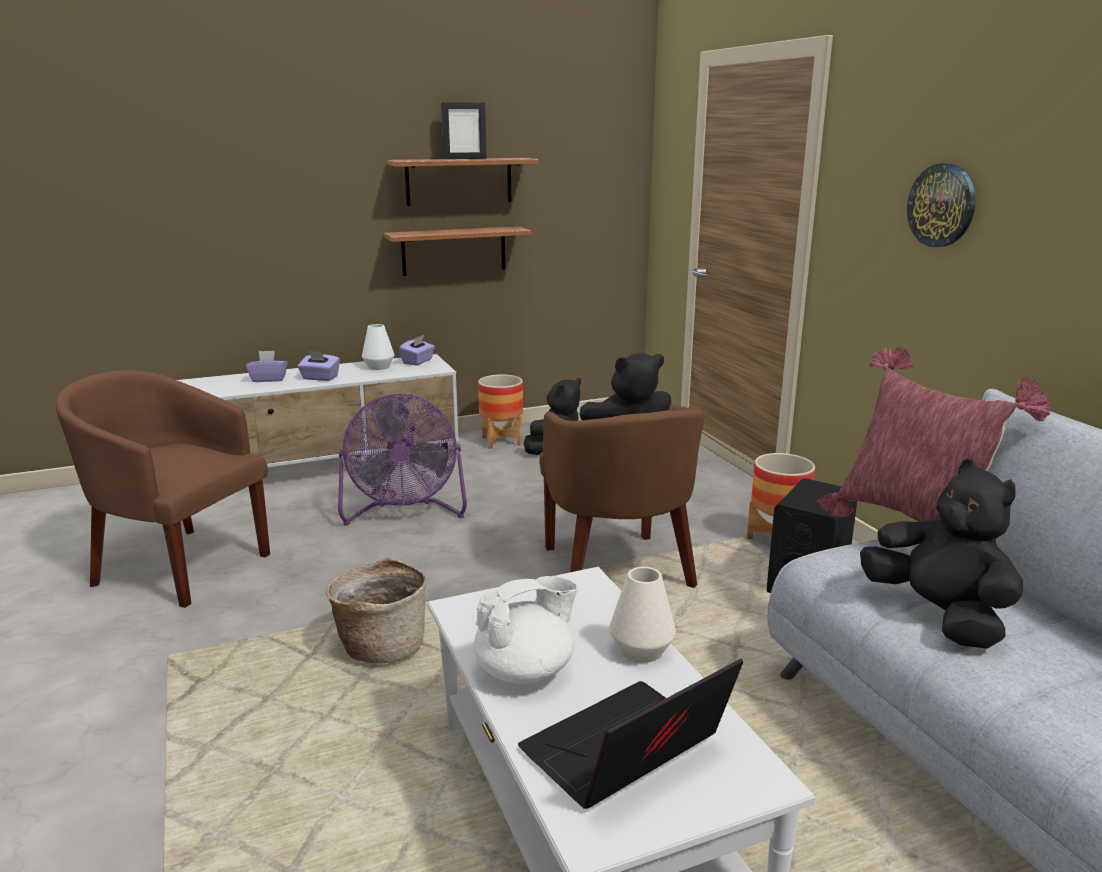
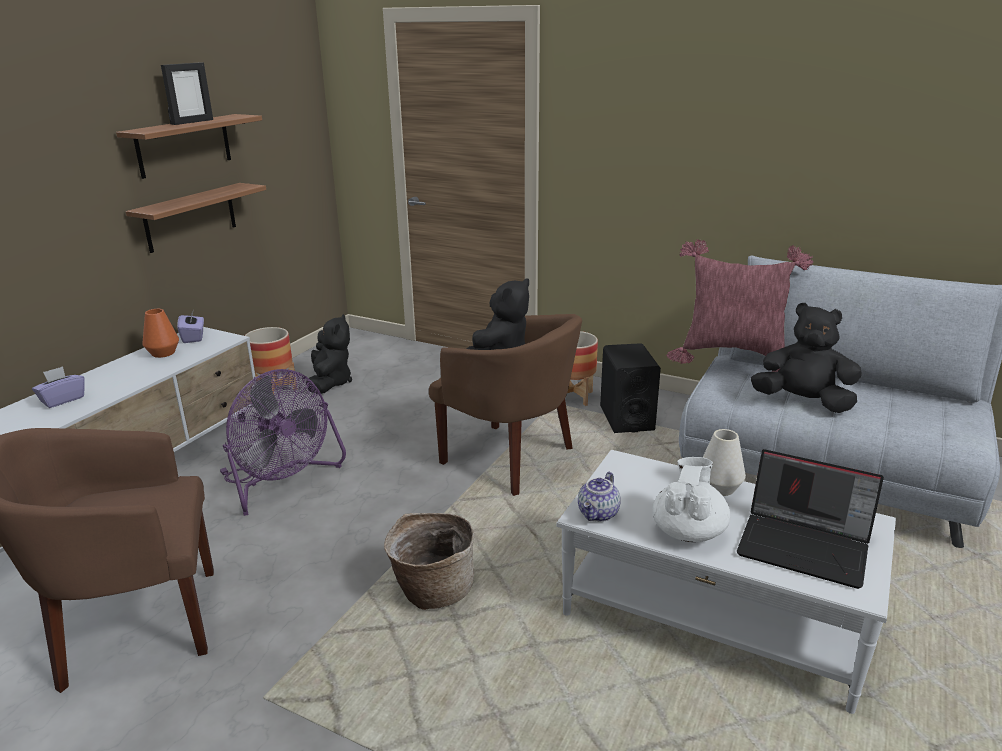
camera: 40 degrees left, 5 degrees up
purple tissue box [297,351,340,381] -> none
white vase [362,324,394,370] -> orange vase [142,309,179,358]
laptop [518,658,743,809] -> laptop turned 75 degrees counterclockwise [737,449,884,589]
wall clock [907,163,976,247] -> none
none -> teapot [578,472,621,522]

